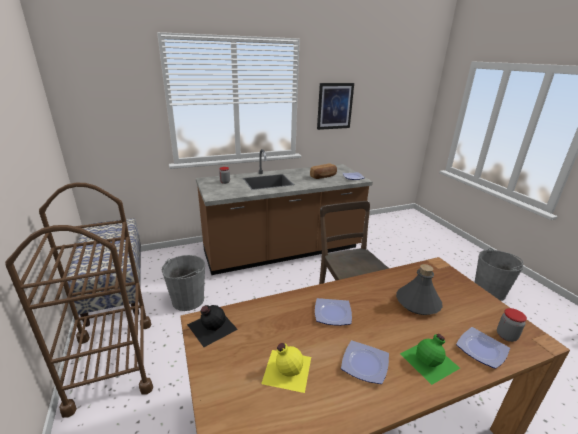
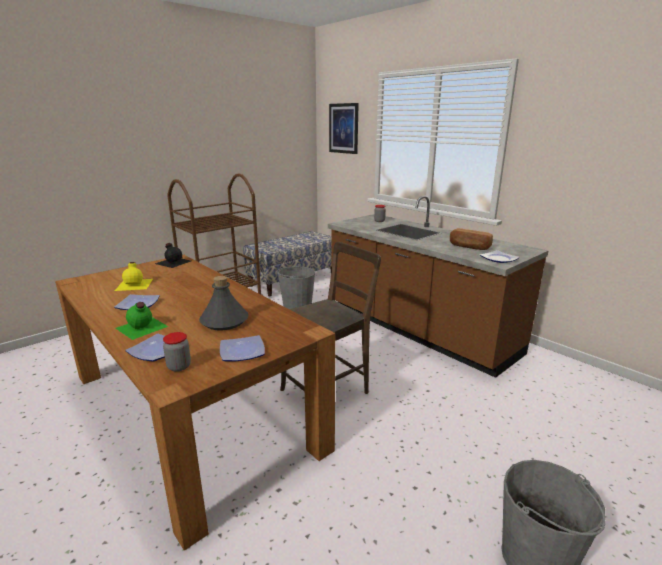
camera: 70 degrees right, 5 degrees down
plate [315,298,352,326] -> plate moved to [220,335,265,361]
picture [317,83,354,130] -> picture moved to [329,103,359,154]

